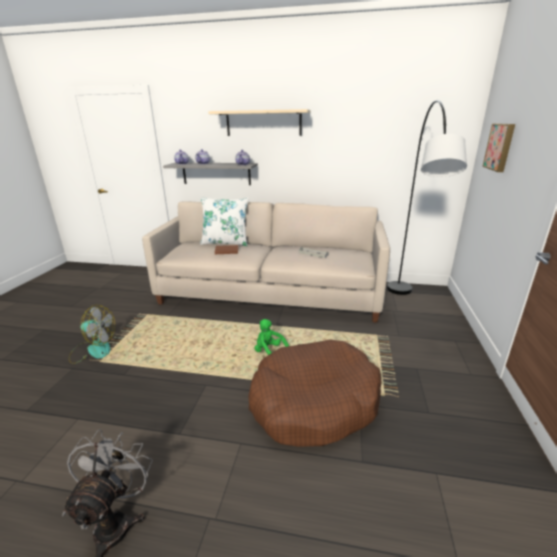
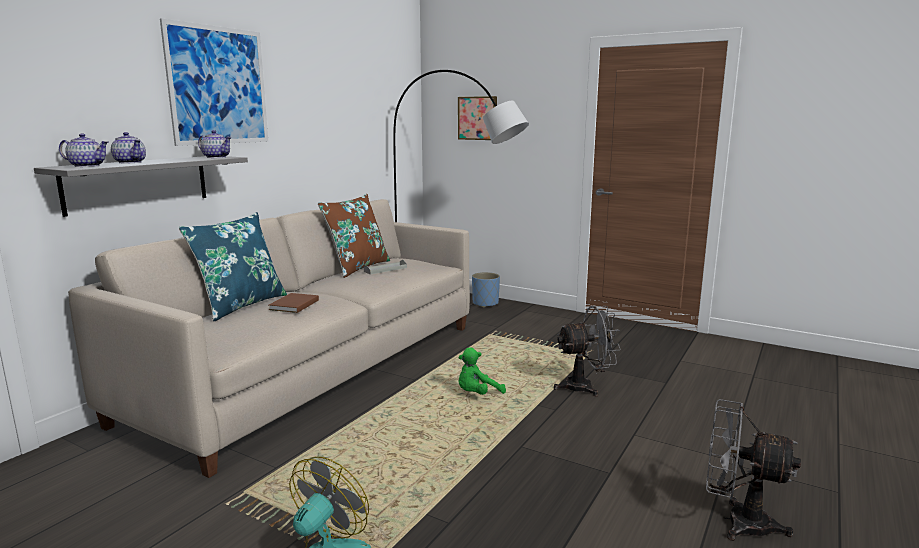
camera: 70 degrees left, 10 degrees down
white pillow [200,197,249,246] -> blue pillow [179,212,287,321]
beige shelf [208,109,311,136] -> picture [160,18,268,146]
brown dog bed [248,340,382,447] -> grey fan [554,306,621,397]
none -> brown pillow [318,194,390,278]
none -> blue planter [472,272,500,308]

